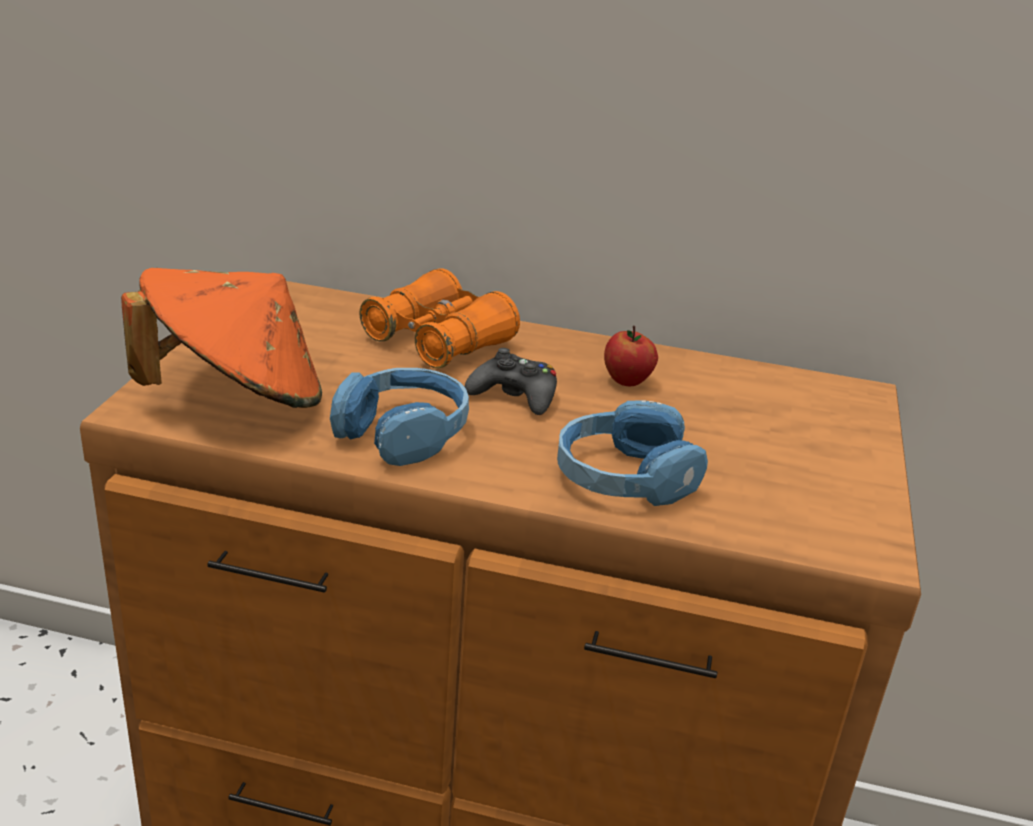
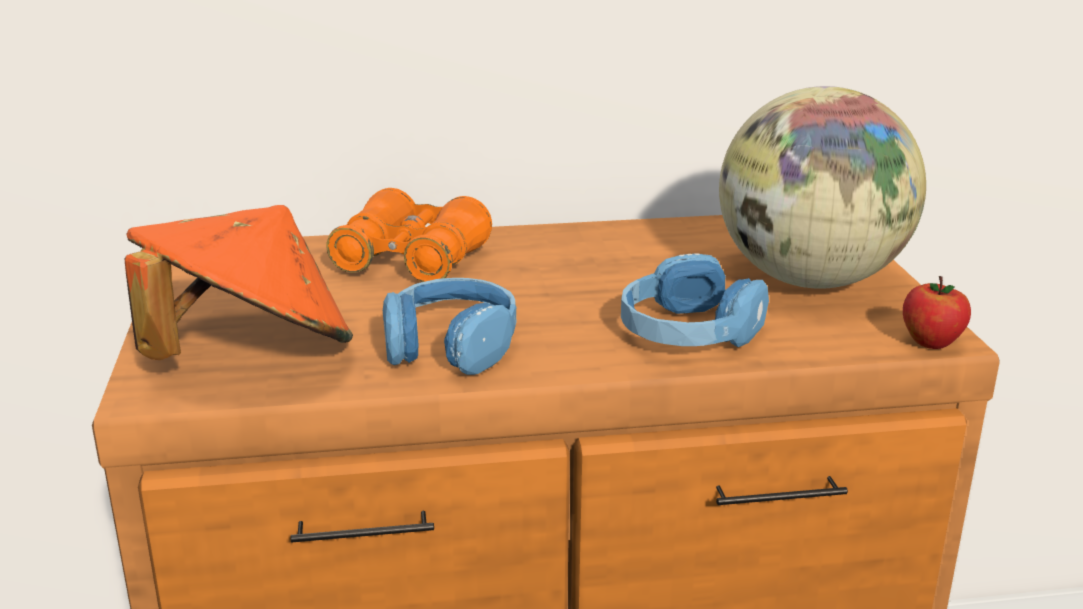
camera: 20 degrees left, 5 degrees down
black game controller [465,348,557,415] -> none
apple [604,325,658,386] -> apple moved to [903,276,971,349]
none -> globe [719,86,926,289]

